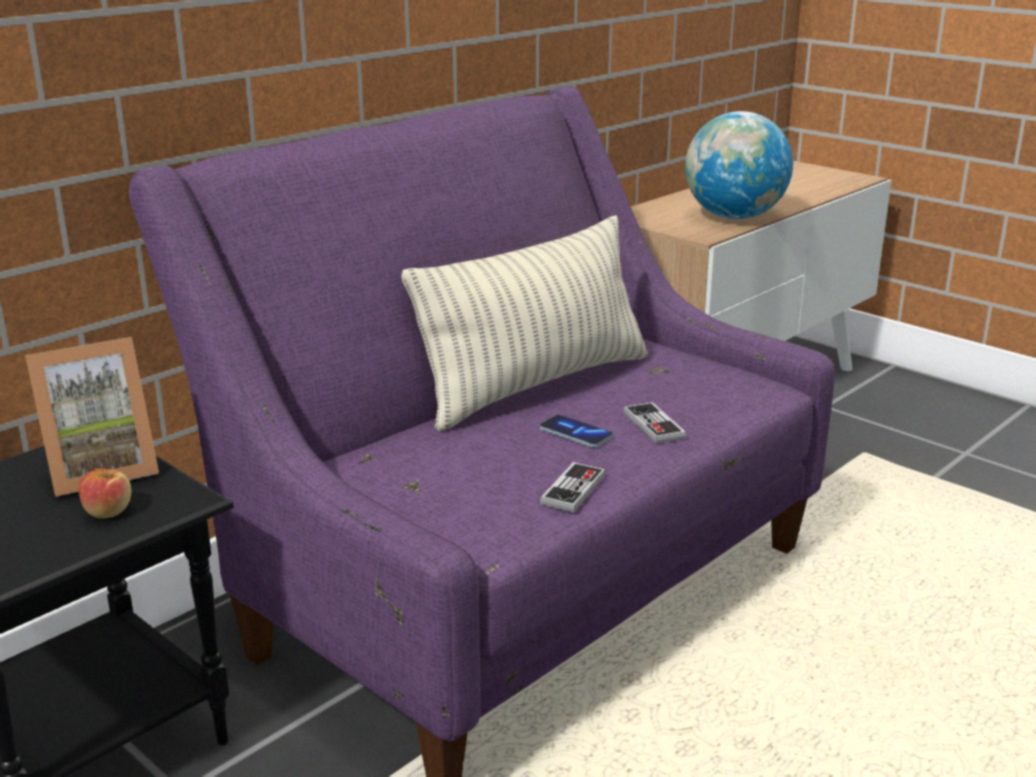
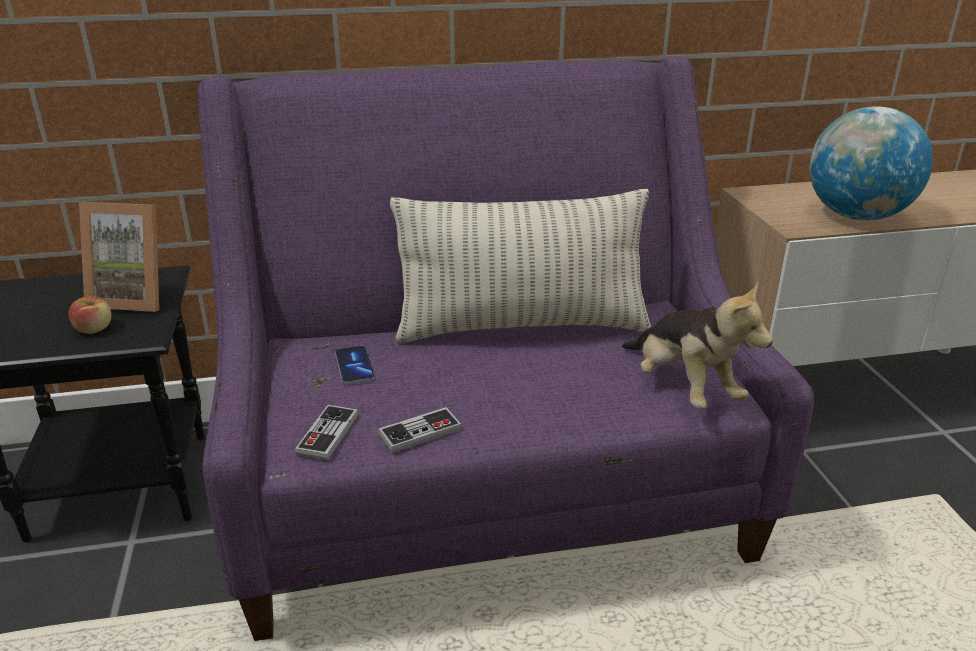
camera: 35 degrees right, 5 degrees up
phone [540,415,613,448] -> phone moved to [335,345,375,384]
game controller [624,402,686,443] -> game controller moved to [295,405,358,460]
none -> plush toy [622,282,773,408]

